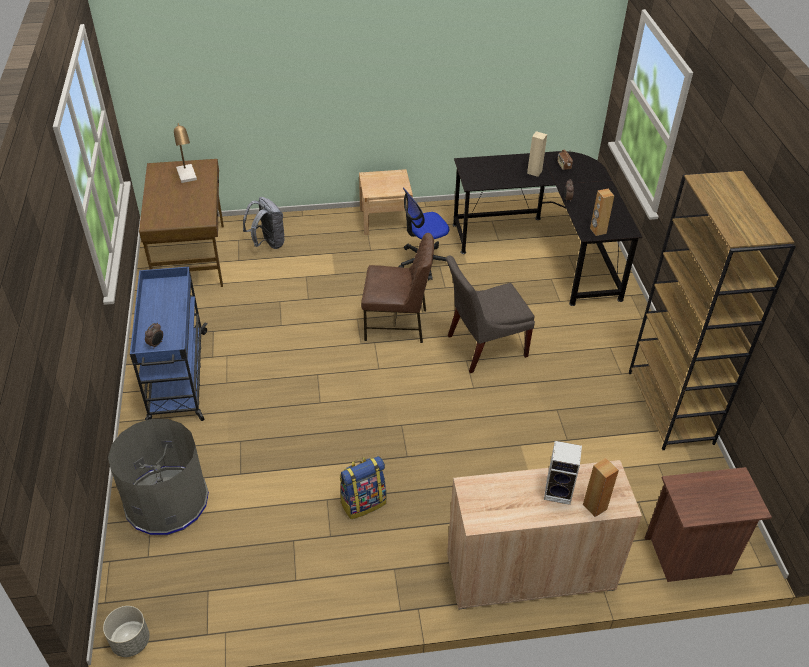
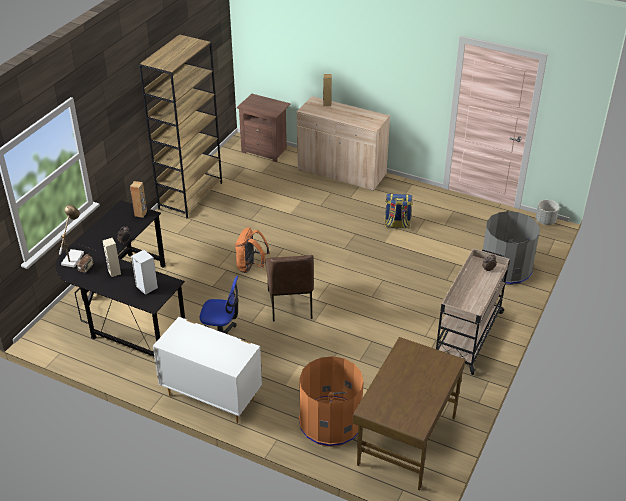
camera: 145 degrees left, 5 degrees down
blue cart [130,267,207,421] -> beige cart [436,248,510,375]
table lamp [174,123,197,183] -> table lamp moved to [59,205,84,268]
grey backpack [243,197,285,249] -> orange trash can [299,356,364,447]
beige nightstand [359,169,413,235] -> white dresser [153,317,262,423]
brown chair [361,233,434,343] -> brown chair turned 135 degrees counterclockwise [265,255,314,322]
grey chair [446,255,535,373] -> orange backpack [235,227,270,273]
speaker [544,441,582,505] -> speaker moved to [131,250,158,295]

